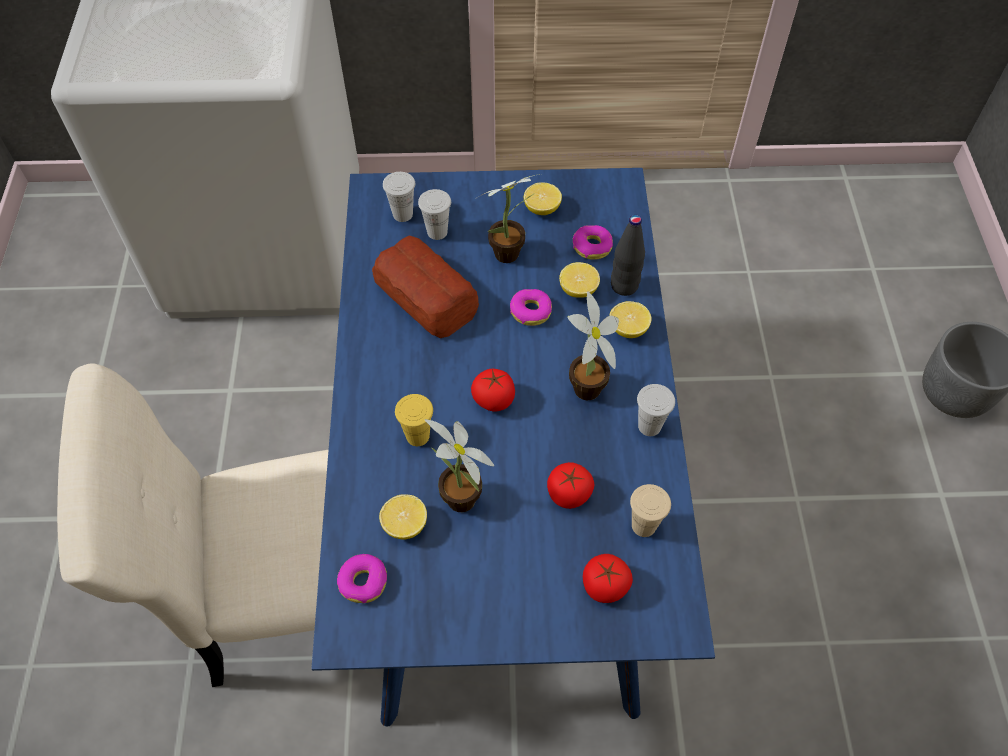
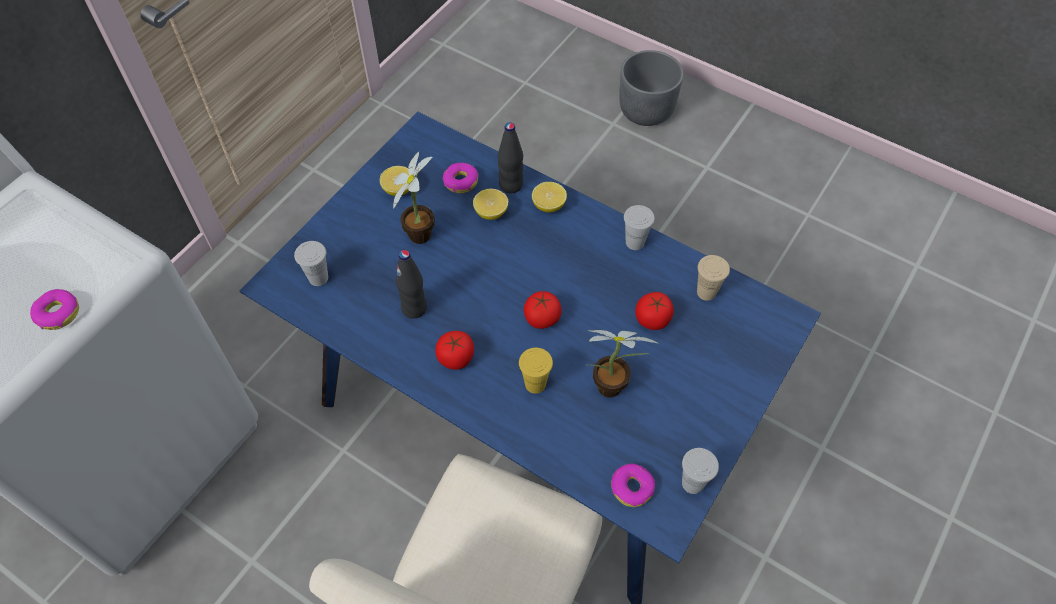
camera: 55 degrees left, 0 degrees up
bread [372,235,479,338] -> black bottle [395,250,427,319]
lemon [379,494,427,540] -> none
white cup [418,189,451,240] -> white cup moved to [682,448,719,494]
donut [510,289,552,326] -> donut moved to [30,289,79,330]
potted plant [567,291,619,400] -> none
tomato [583,554,633,603] -> tomato moved to [435,331,474,370]

